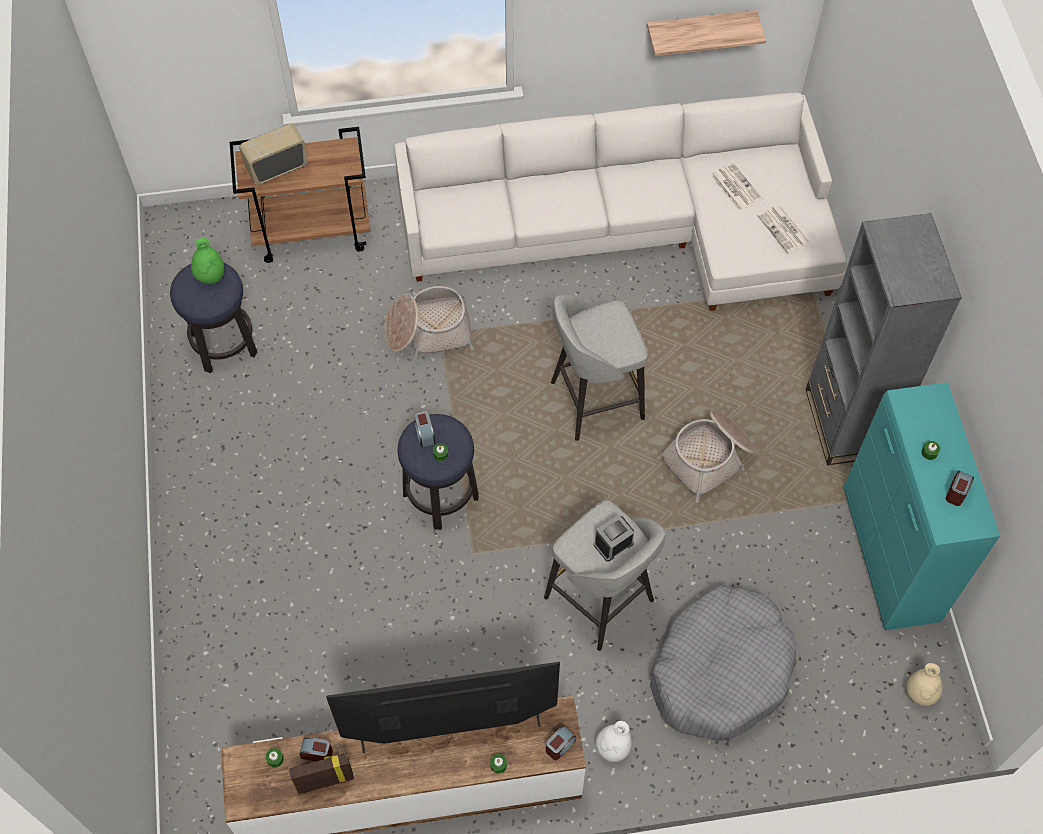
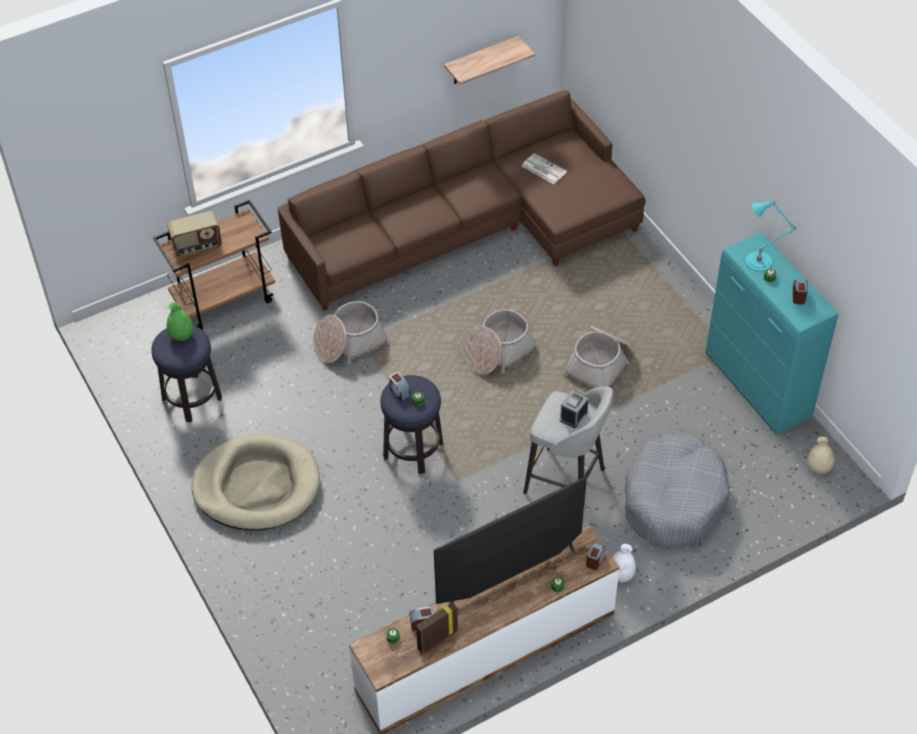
camera: 20 degrees left, 10 degrees down
radio [239,124,308,185] -> radio turned 150 degrees counterclockwise [167,211,222,257]
white sofa [395,92,847,311] -> brown sofa [278,90,646,311]
grey stool [551,295,648,441] -> basket [463,309,539,375]
newspaper [757,205,810,253] -> none
grey bookcase [805,213,962,465] -> none
none -> beige dog bed [192,434,320,531]
none -> turquoise table lamp [746,201,796,271]

